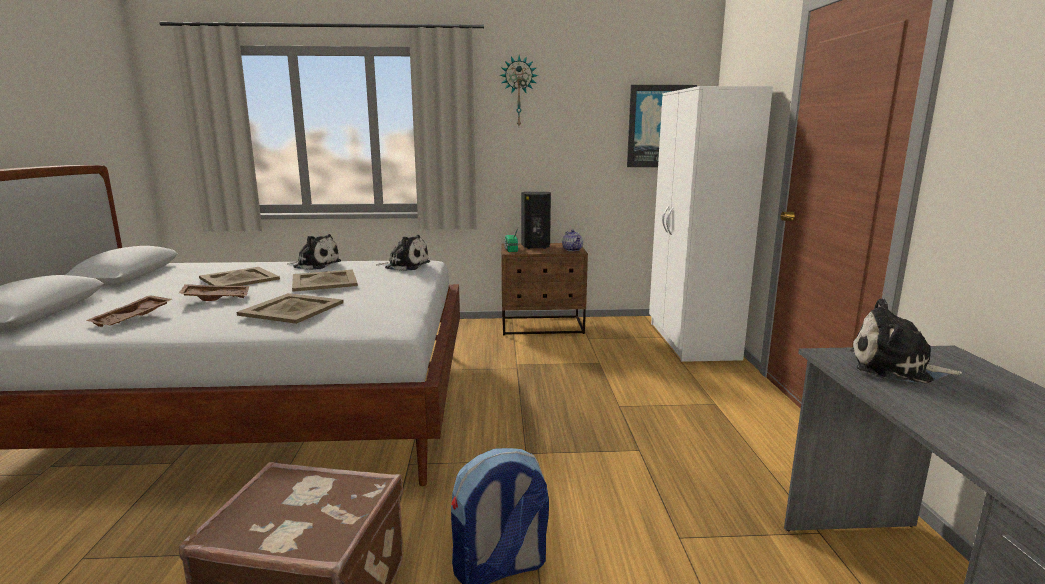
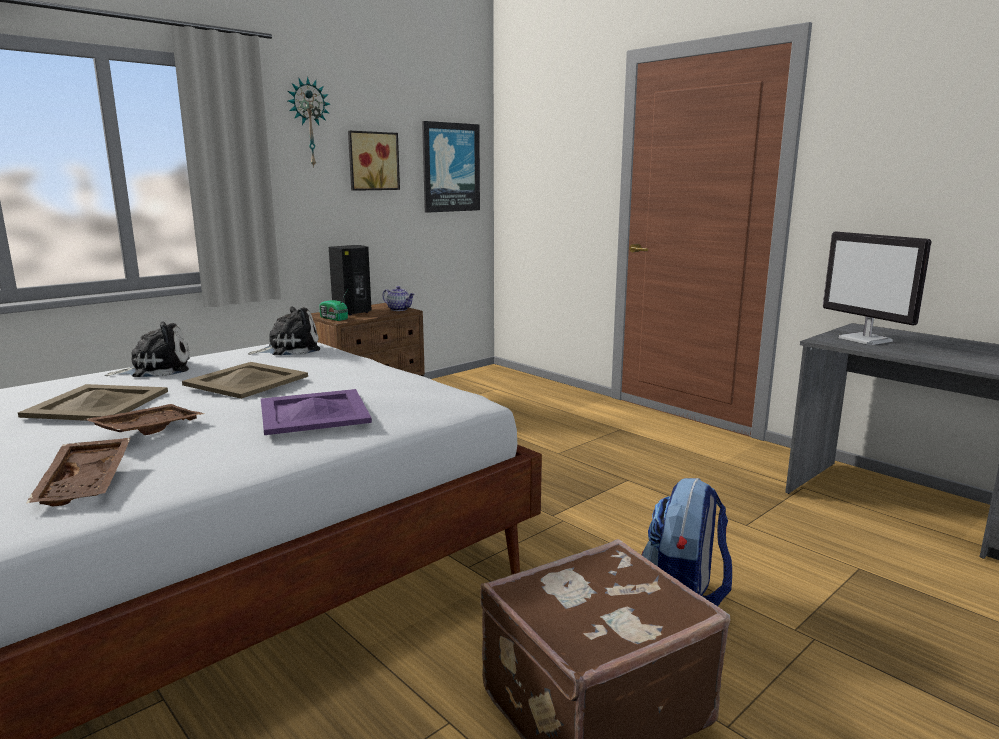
camera: 40 degrees left, 0 degrees up
beige tray [237,293,344,324] -> purple tray [261,389,372,435]
white wardrobe [649,86,773,362] -> none
plush toy [850,298,962,383] -> monitor [823,232,932,345]
none -> picture [348,131,400,191]

